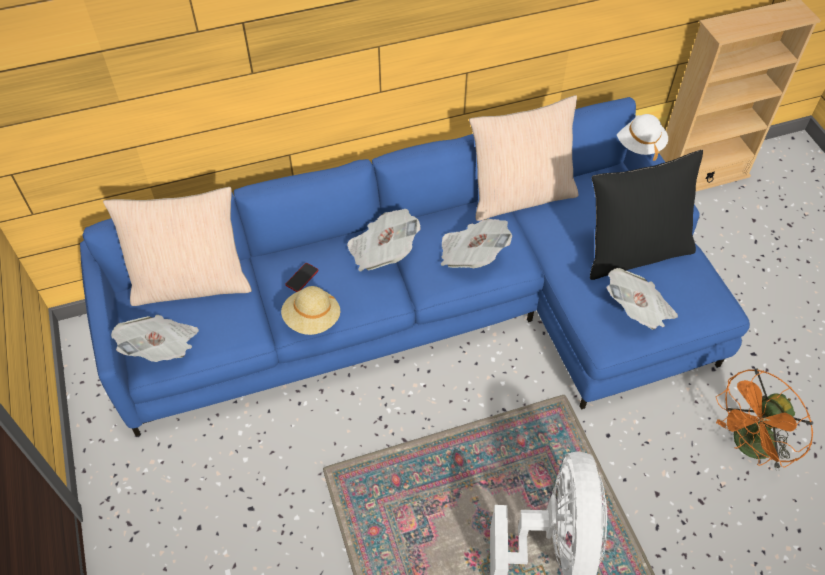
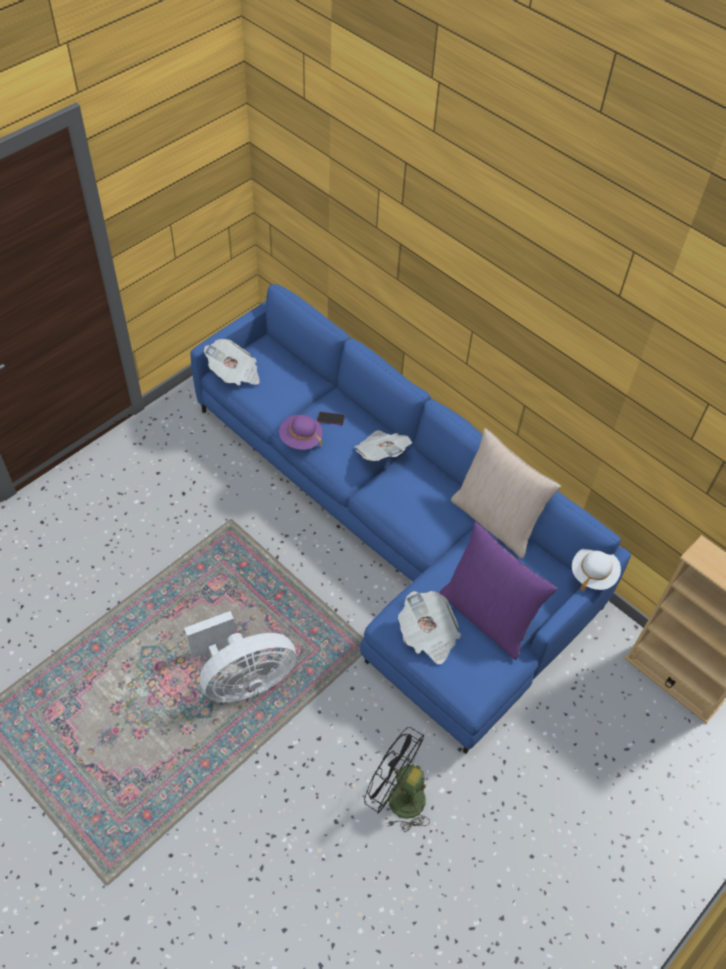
camera: 60 degrees right, 0 degrees up
beige pillow [103,187,252,306] -> none
beige hat [281,286,341,335] -> purple hat [279,415,323,450]
newspaper [441,219,512,268] -> none
black pillow [590,150,703,280] -> purple pillow [439,522,557,660]
orange fan [716,369,813,471] -> black fan [364,727,430,832]

